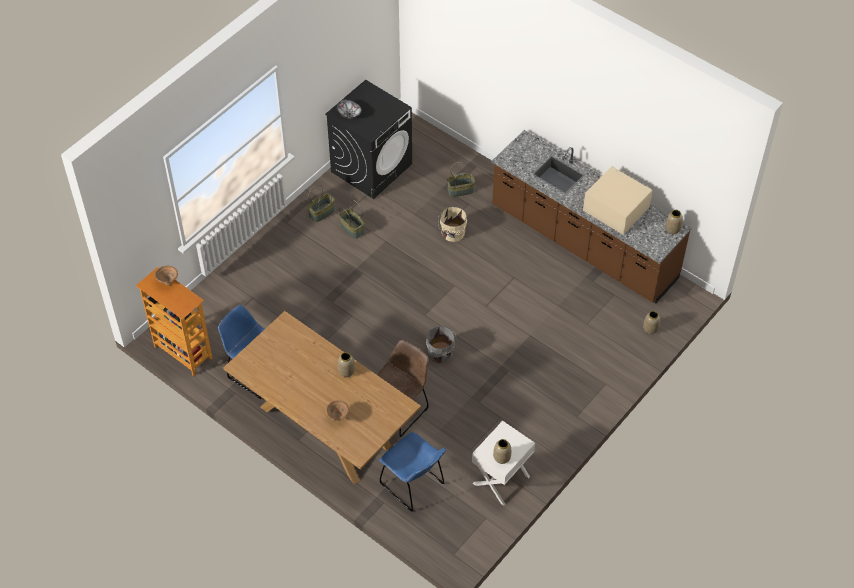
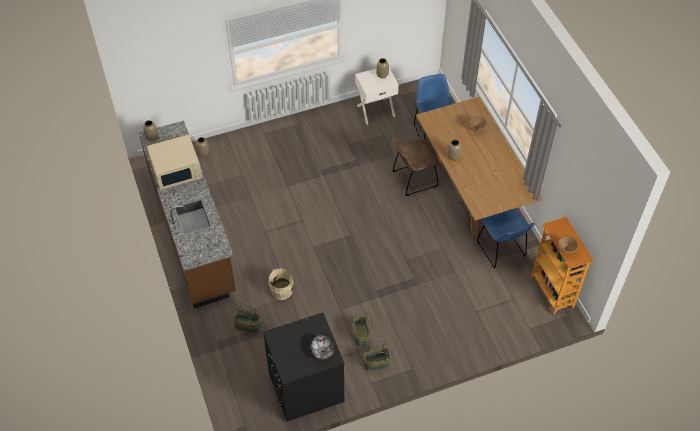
camera: 150 degrees left, 0 degrees up
grey bucket [426,326,457,363] -> none
beige microwave [583,166,653,235] -> beige microwave turned 90 degrees counterclockwise [147,135,202,190]

